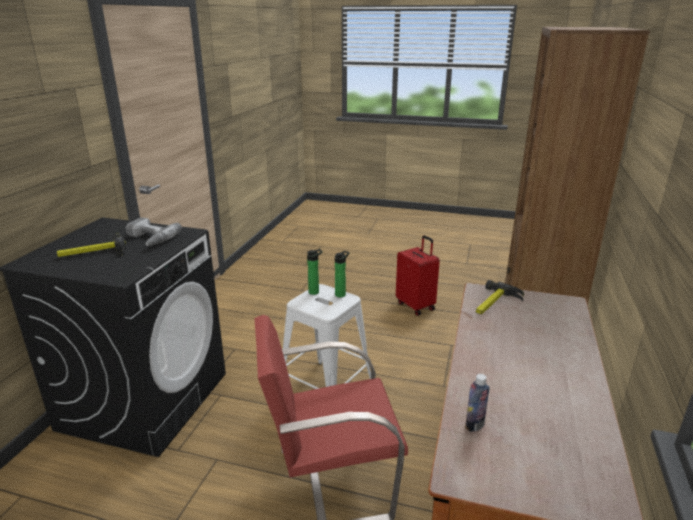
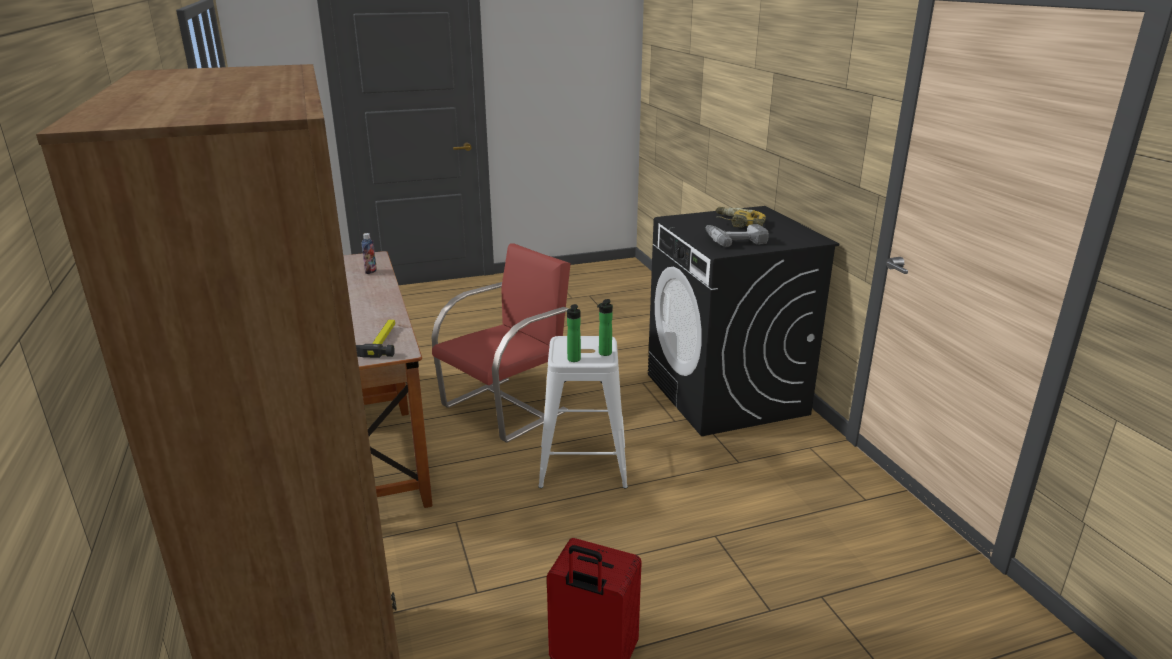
camera: 145 degrees right, 0 degrees up
hammer [57,234,126,257] -> power drill [716,207,766,228]

